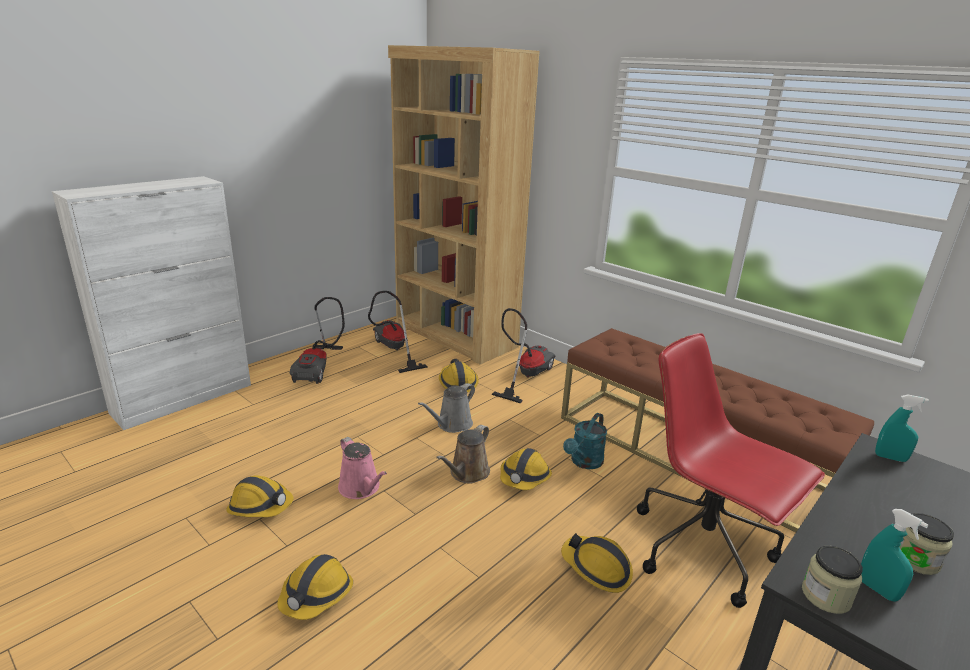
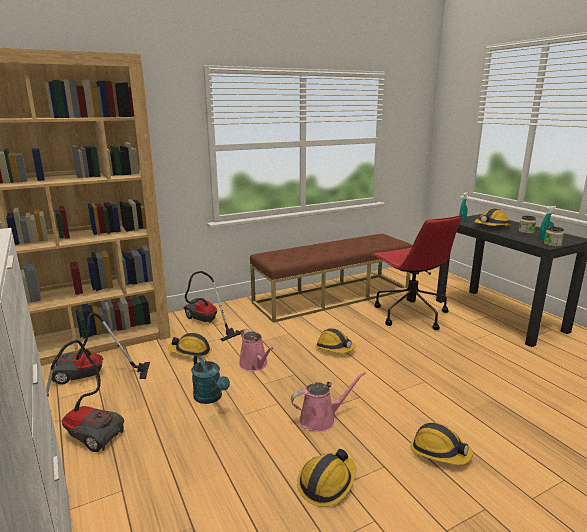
camera: 70 degrees left, 5 degrees down
grey watering can [418,383,475,433] -> pink watering can [239,329,273,371]
brown watering can [436,425,490,484] -> none
hard hat [561,533,633,593] -> hard hat moved to [474,209,511,226]
turquoise watering can [563,413,607,469] -> turquoise watering can moved to [191,355,230,404]
red office chair [637,333,825,608] -> red office chair turned 90 degrees counterclockwise [371,215,461,330]

